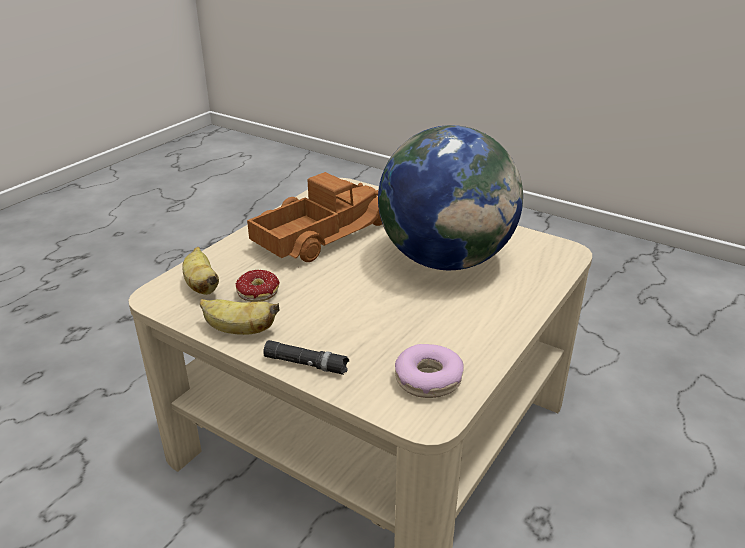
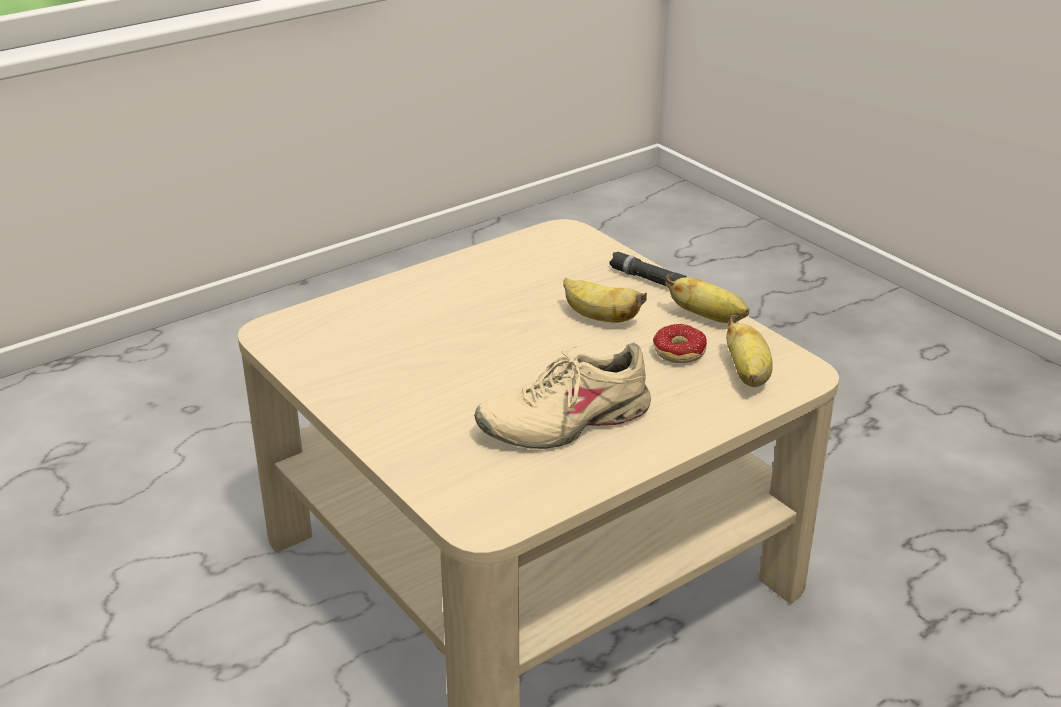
camera: 160 degrees left, 0 degrees up
toy truck [247,172,382,262] -> beige shoe [474,343,651,449]
globe [378,125,523,270] -> none
donut [395,344,464,398] -> none
none -> banana [563,278,647,323]

